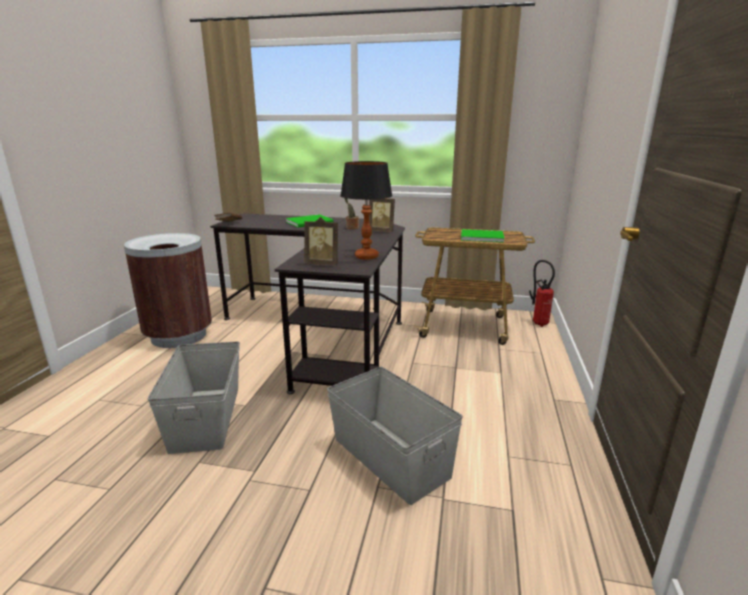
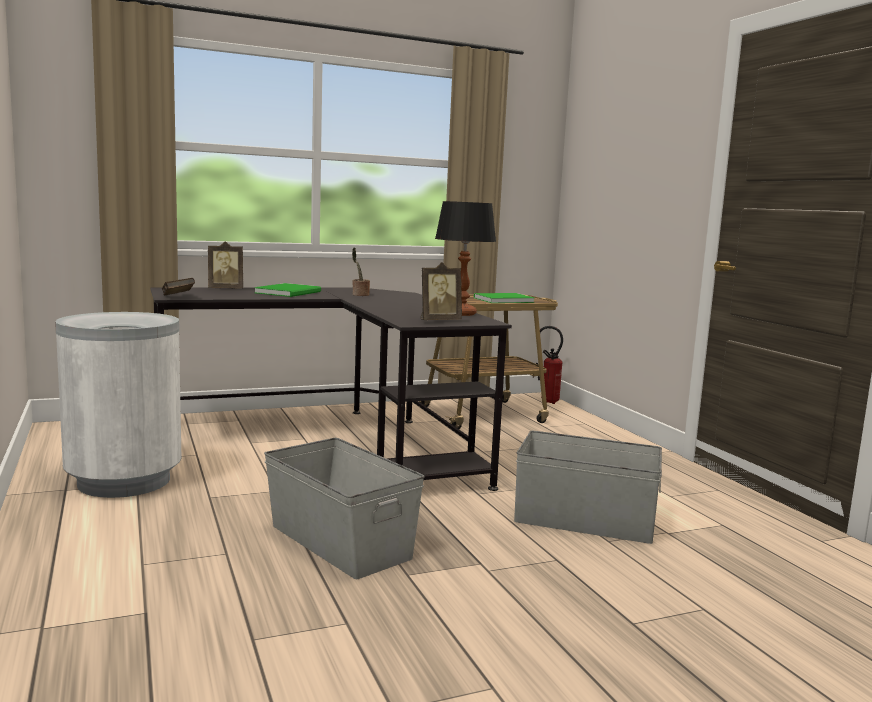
camera: 35 degrees left, 10 degrees down
brown trash can [124,233,212,348] -> white trash can [55,312,182,498]
picture frame [369,198,395,232] -> picture frame moved to [208,241,243,289]

